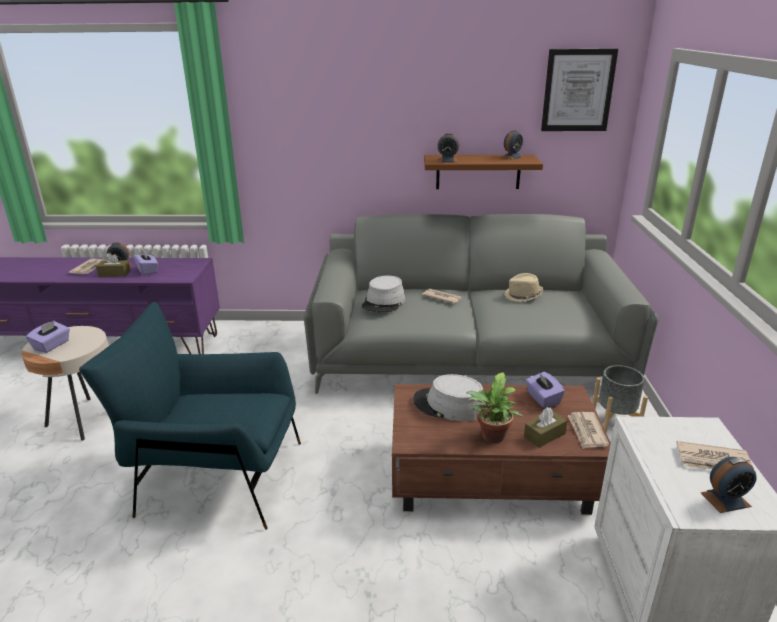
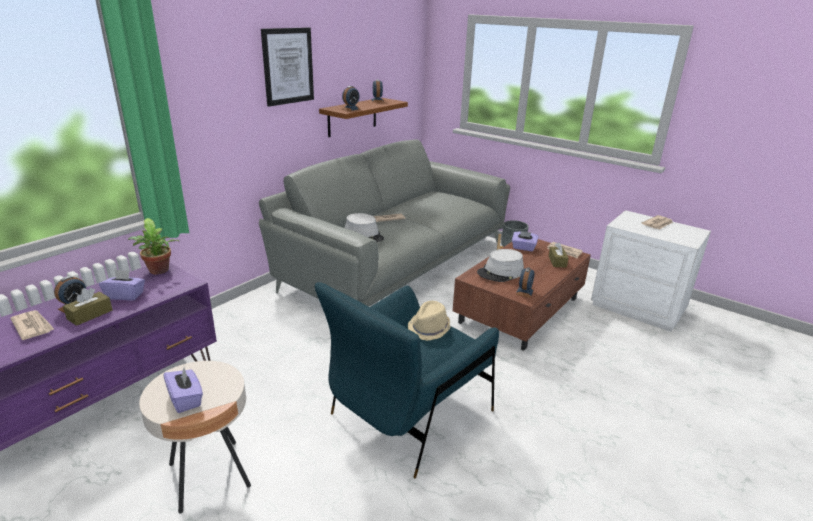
camera: 55 degrees left, 0 degrees up
potted plant [467,372,523,443] -> potted plant moved to [128,218,179,274]
beige hat [504,273,544,302] -> beige hat moved to [408,301,451,341]
picture [541,49,618,131] -> picture moved to [261,28,314,107]
alarm clock [701,457,757,513] -> alarm clock moved to [516,267,534,298]

